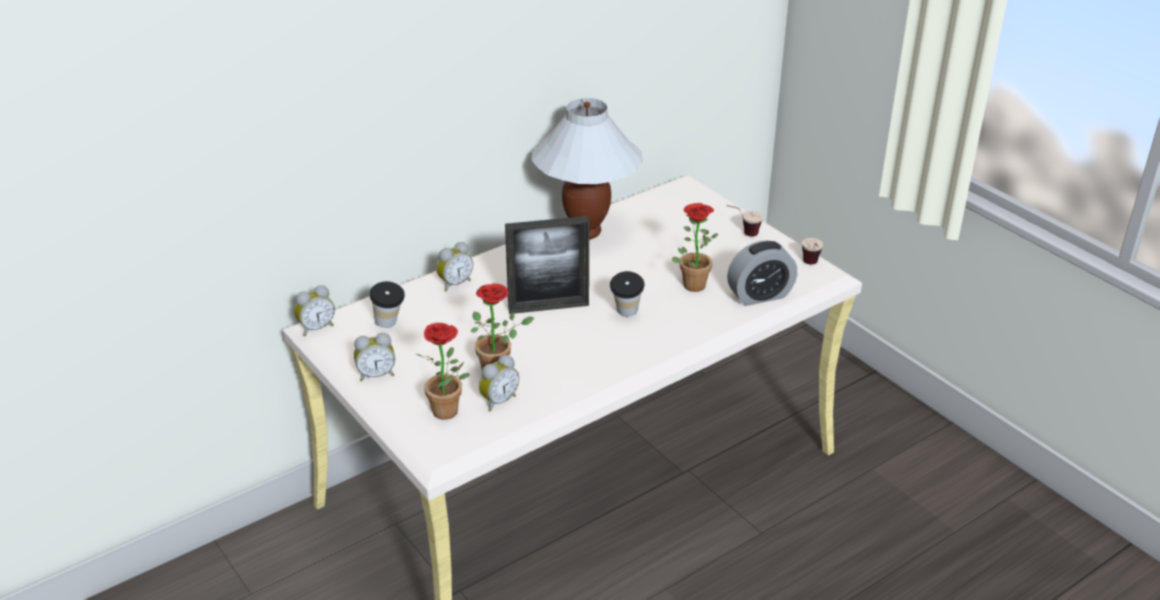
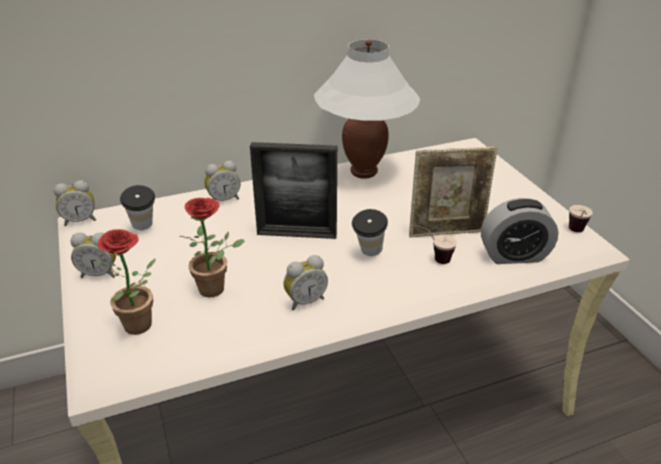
camera: 15 degrees right, 0 degrees up
alarm clock [479,355,519,411] -> alarm clock moved to [283,255,328,311]
potted plant [672,203,718,292] -> picture frame [409,147,498,237]
cup [726,205,763,237] -> cup moved to [415,225,457,264]

